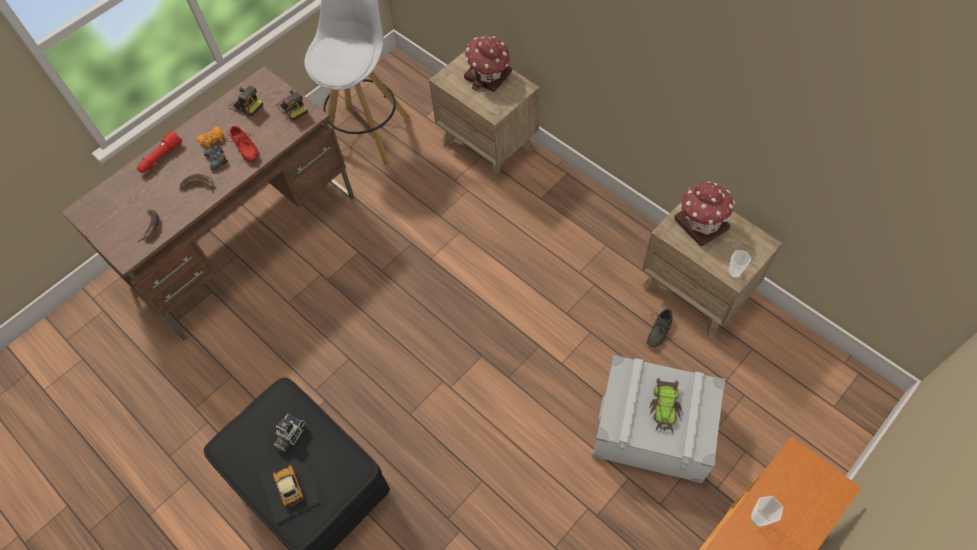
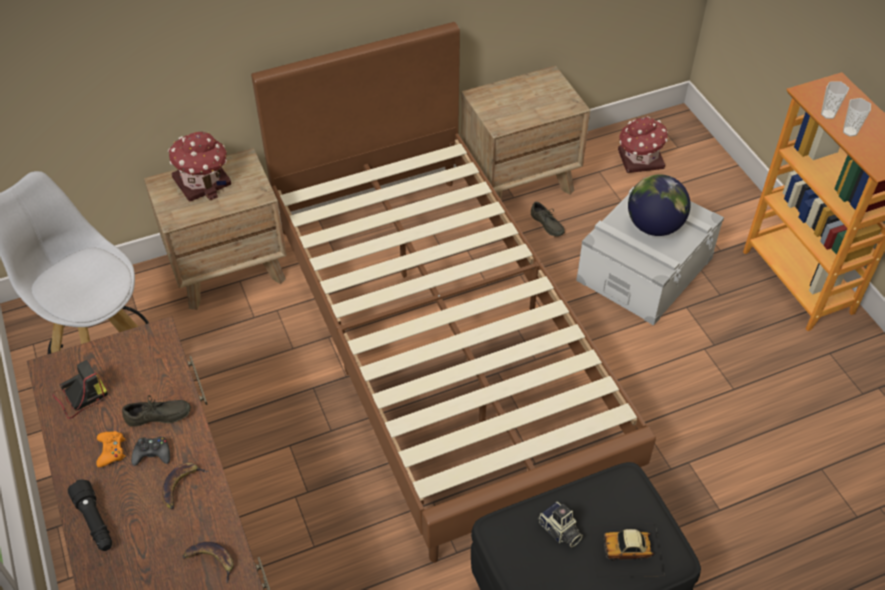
camera: 70 degrees left, 10 degrees down
red flashlight [137,131,182,173] -> black flashlight [68,479,112,551]
red shoe [226,126,259,162] -> grey shoe [122,395,191,427]
camera [276,89,308,121] -> none
toy car [649,378,682,433] -> globe [628,174,691,236]
toy house [674,181,735,246] -> toy house moved to [618,116,668,173]
cup [728,250,751,278] -> cup moved to [821,81,849,119]
none -> brown bed [251,22,656,563]

